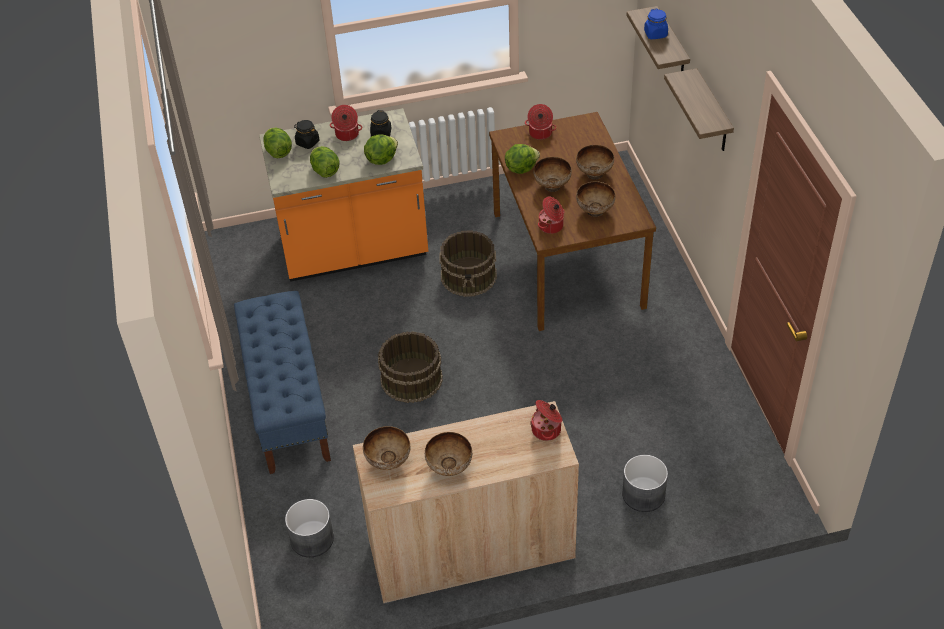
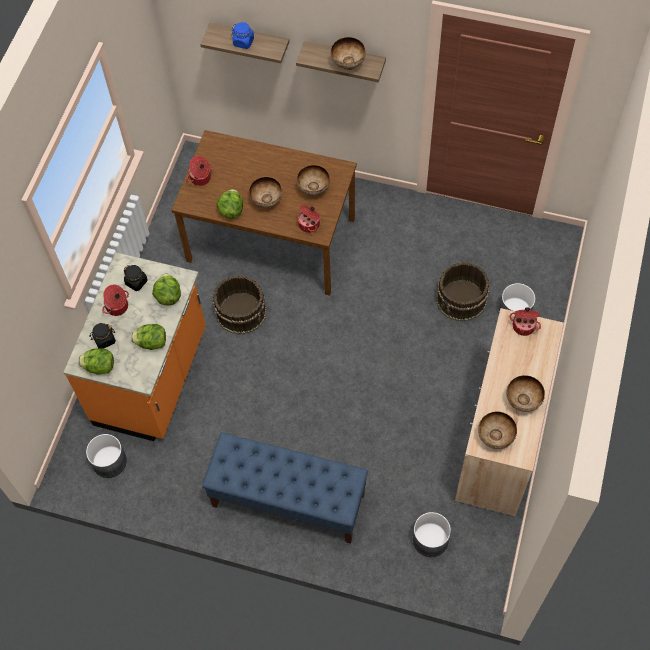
camera: 60 degrees left, 15 degrees up
brown bucket [377,331,443,403] -> brown bucket moved to [436,262,490,322]
bowl [576,145,614,180] -> bowl moved to [331,37,366,70]
none -> grey planter [86,434,127,478]

